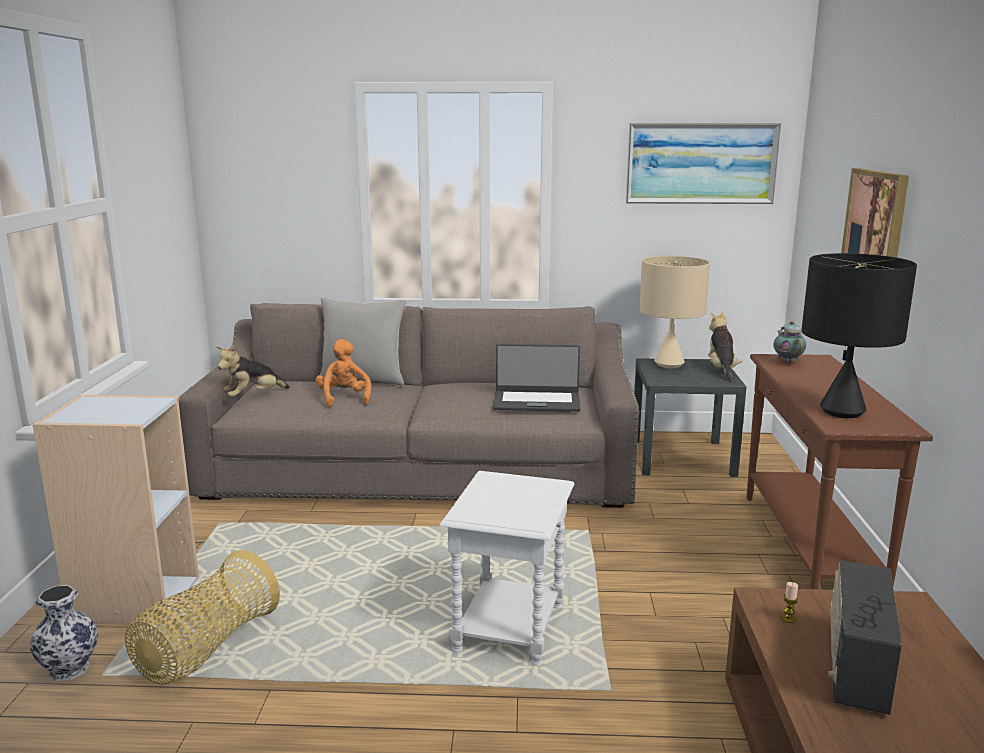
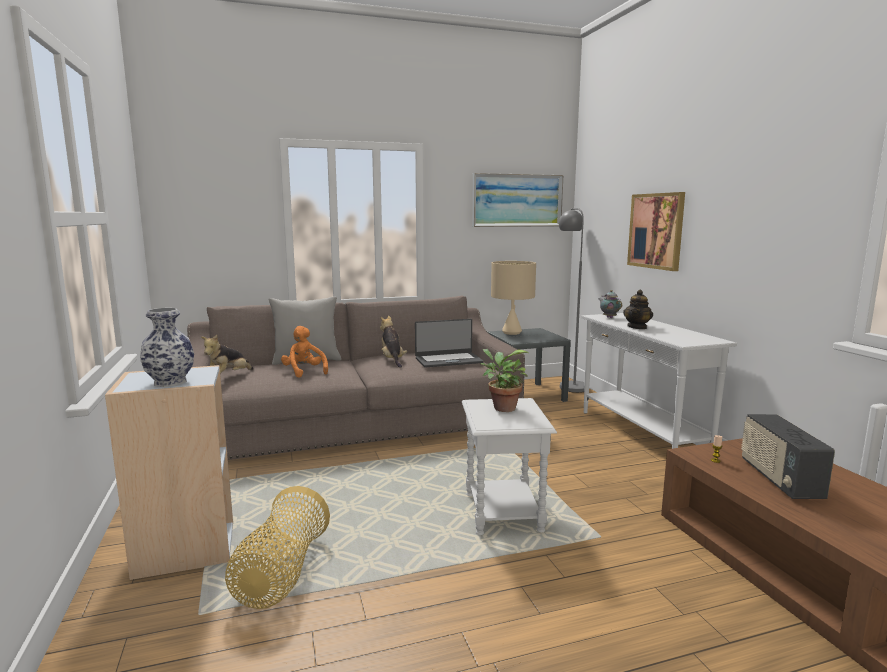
camera: 20 degrees left, 5 degrees down
vase [30,585,98,681] -> vase moved to [140,308,194,387]
plush toy [708,312,742,382] -> plush toy moved to [380,316,407,368]
brown console table [746,354,933,589] -> white console table [581,313,737,449]
black table lamp [801,253,917,418] -> none
none -> potted plant [480,349,528,412]
none -> grey floor lamp [559,208,585,393]
none -> teapot [623,290,653,329]

